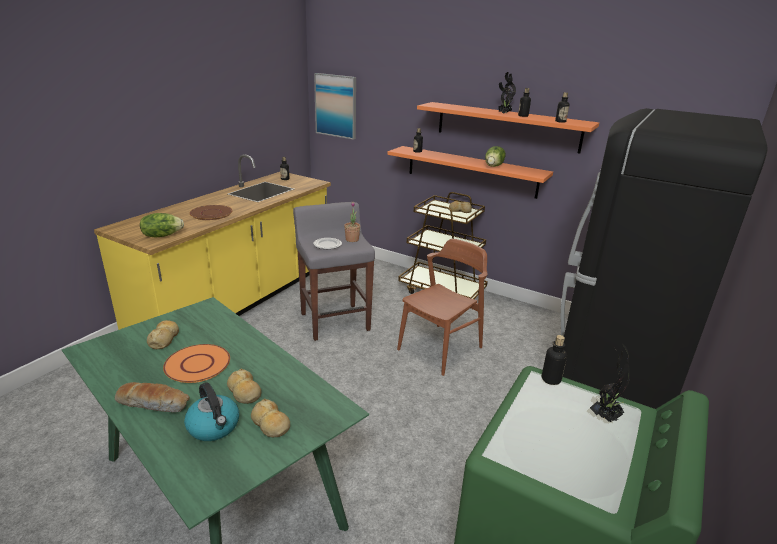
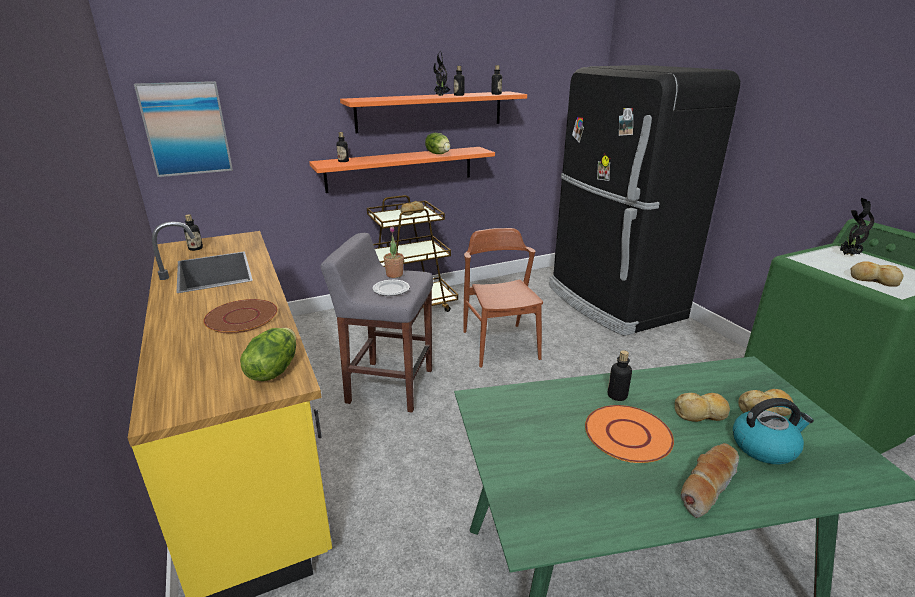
camera: 55 degrees left, 0 degrees up
bread [147,320,179,349] -> bread moved to [851,261,903,287]
bottle [542,335,567,385] -> bottle moved to [608,350,632,401]

